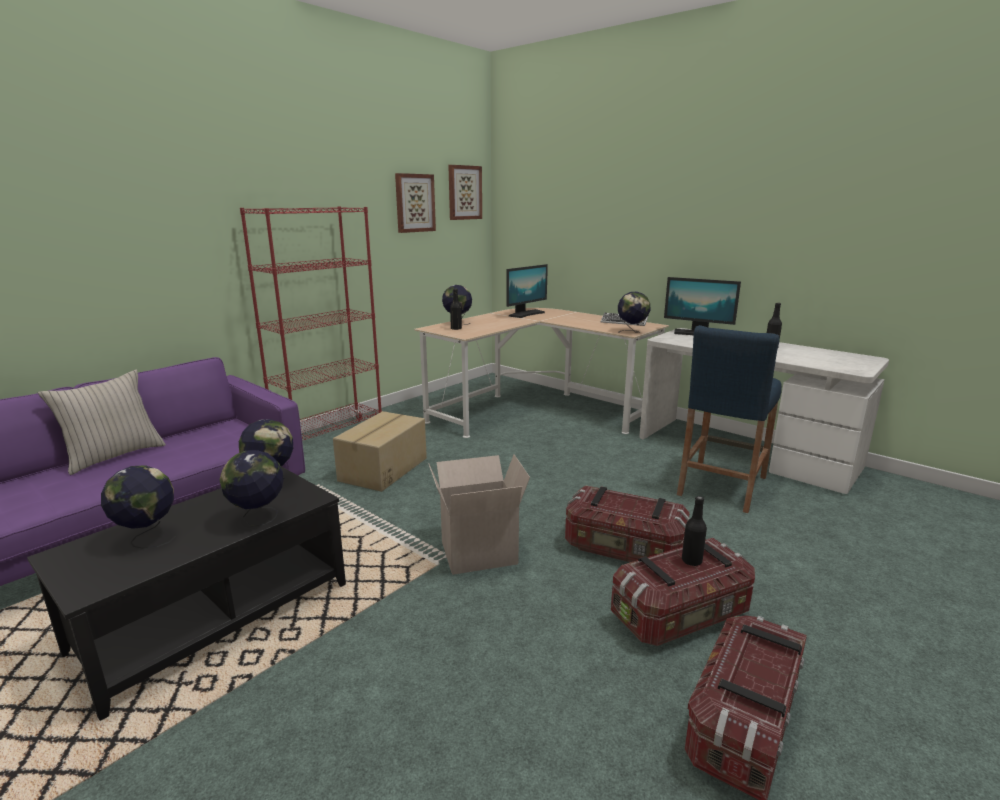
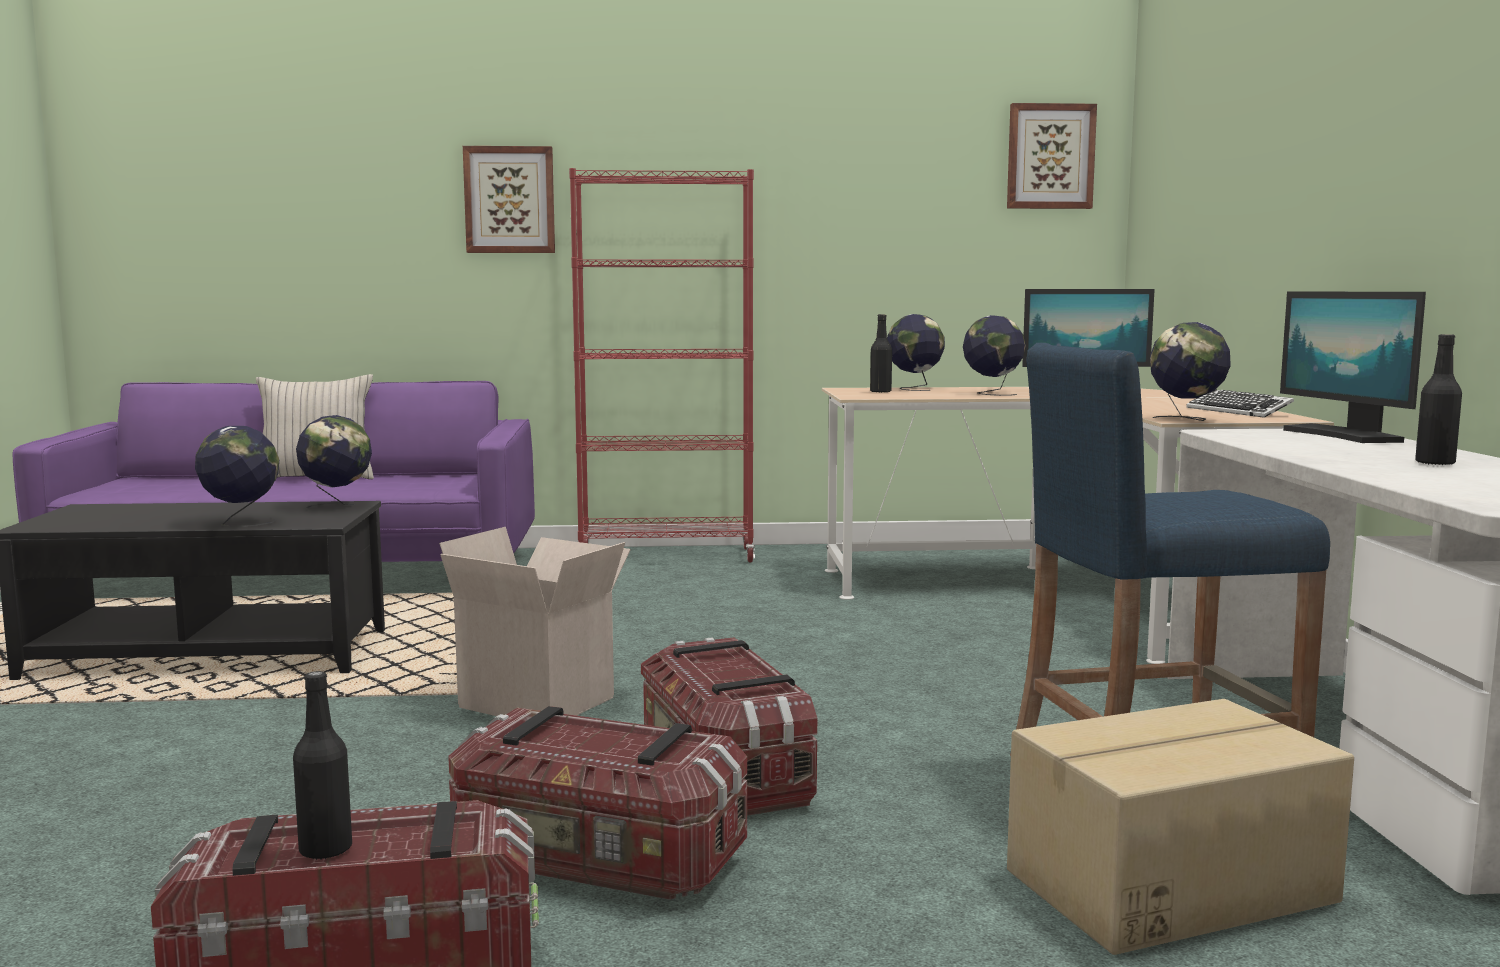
camera: 45 degrees right, 10 degrees down
globe [101,465,176,549] -> globe moved to [963,315,1025,396]
cardboard box [333,411,427,492] -> cardboard box moved to [1007,699,1354,955]
picture [395,173,436,233] -> picture moved to [463,146,555,253]
black bottle [682,496,707,566] -> black bottle moved to [293,671,352,860]

